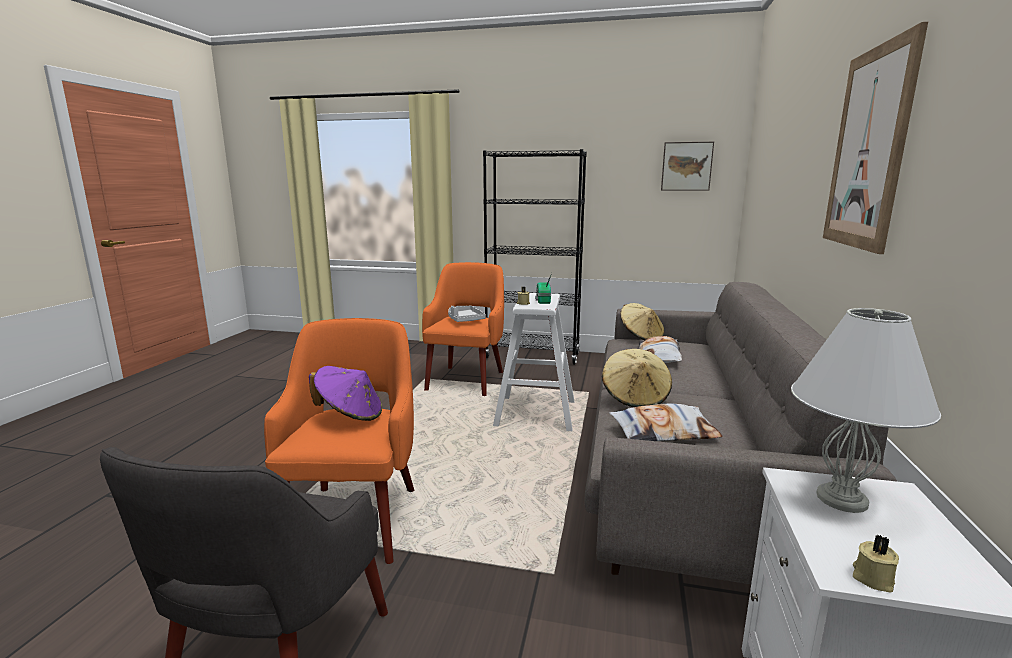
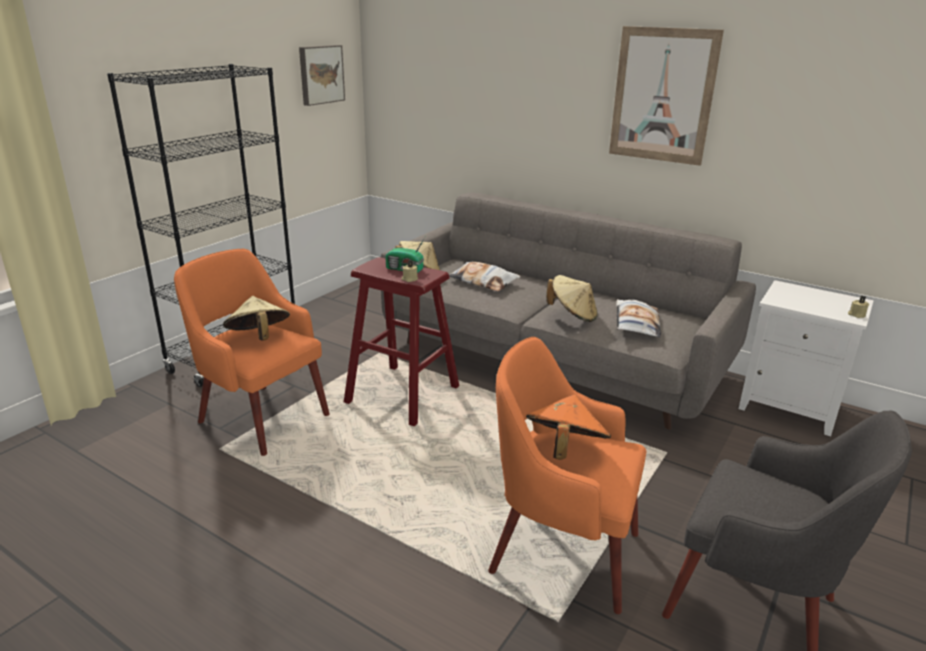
camera: 70 degrees left, 10 degrees up
purple hat [309,366,382,421] -> orange hat [526,395,611,460]
grey tray [448,306,486,322] -> beige hat [223,296,290,341]
white stool [493,293,574,431] -> red stool [344,257,459,426]
white table lamp [791,308,941,513] -> none

